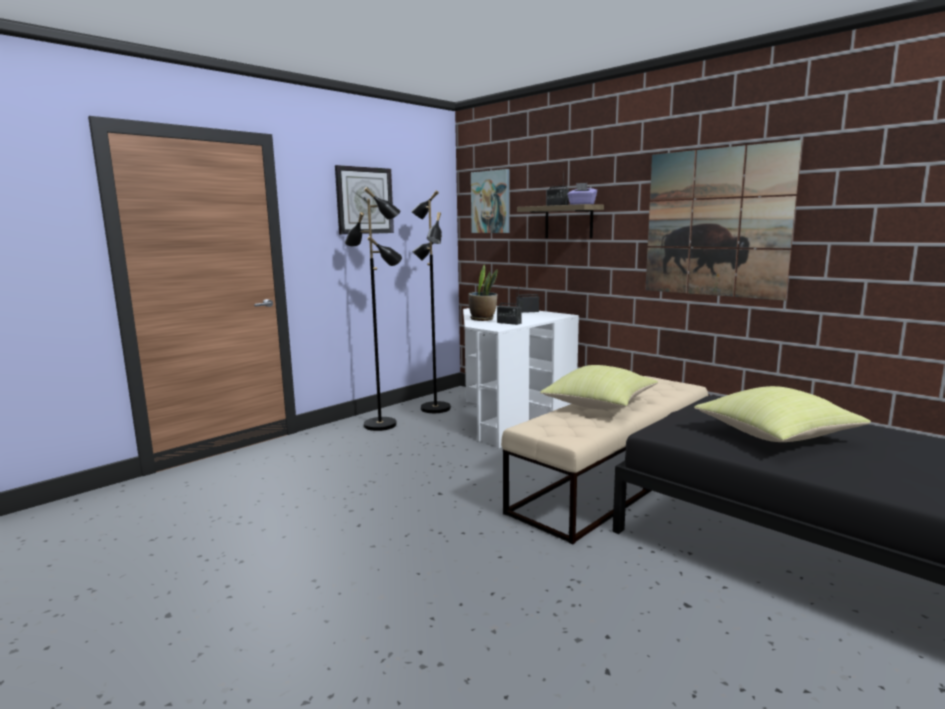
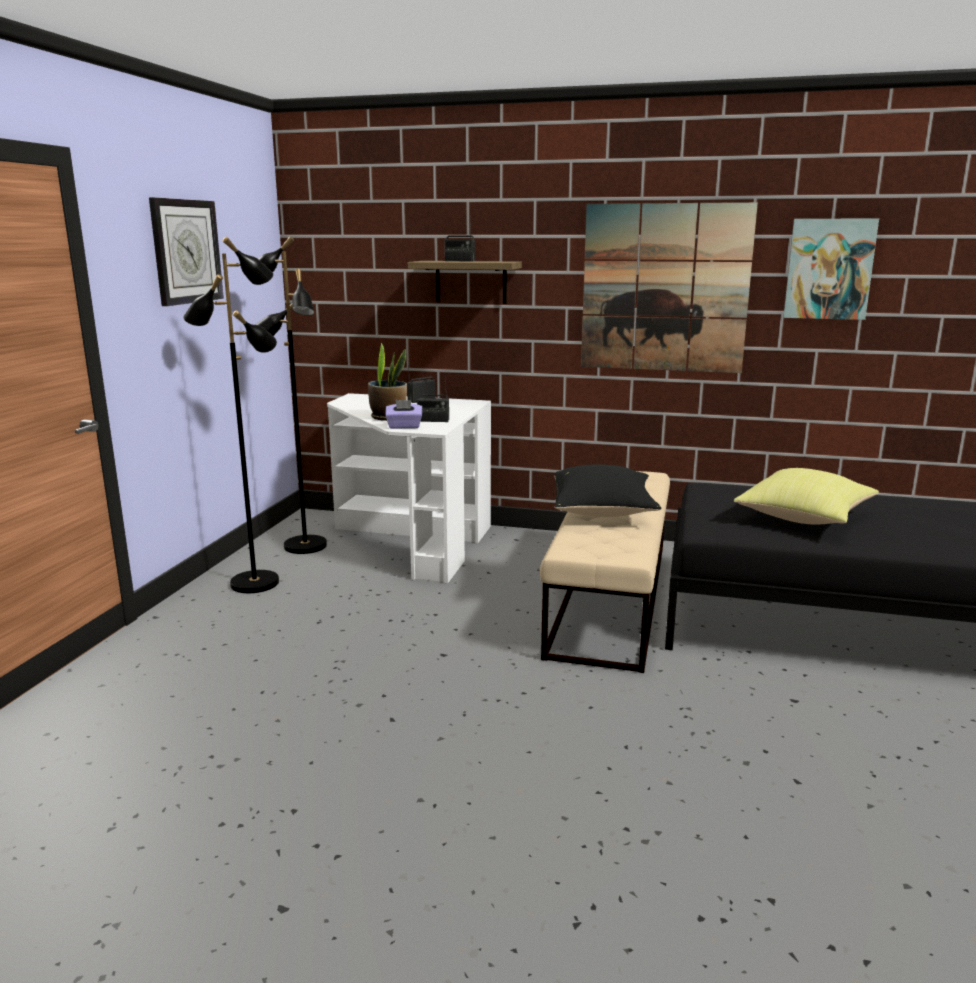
camera: 30 degrees left, 5 degrees up
picture [471,169,510,233] -> picture moved to [783,218,879,320]
yellow pillow [540,365,658,410] -> black pillow [554,464,662,517]
purple tissue box [567,183,597,205] -> purple tissue box moved to [385,400,422,429]

